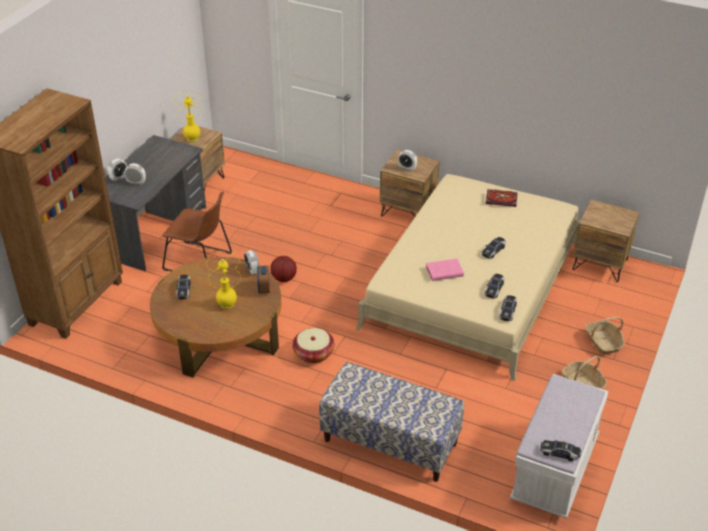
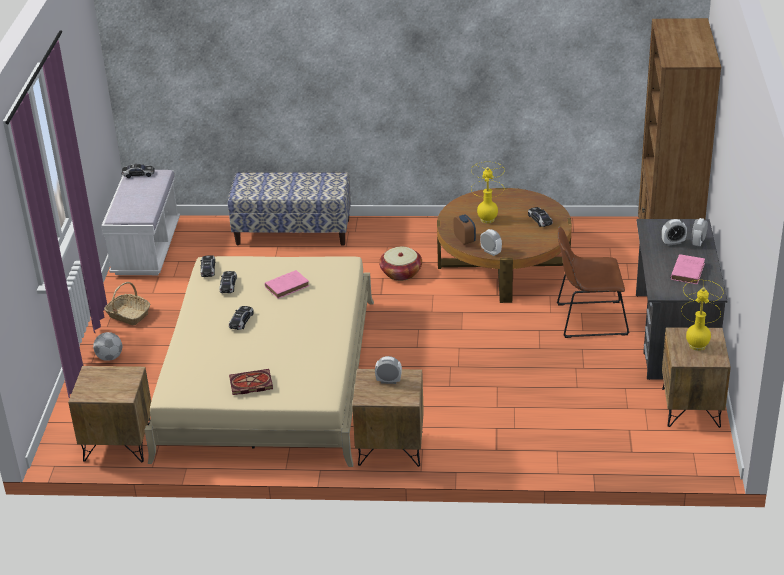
camera: 160 degrees right, 5 degrees down
basketball [270,256,297,282] -> none
basket [585,317,625,354] -> football [93,332,123,361]
none -> pink book [671,254,705,284]

